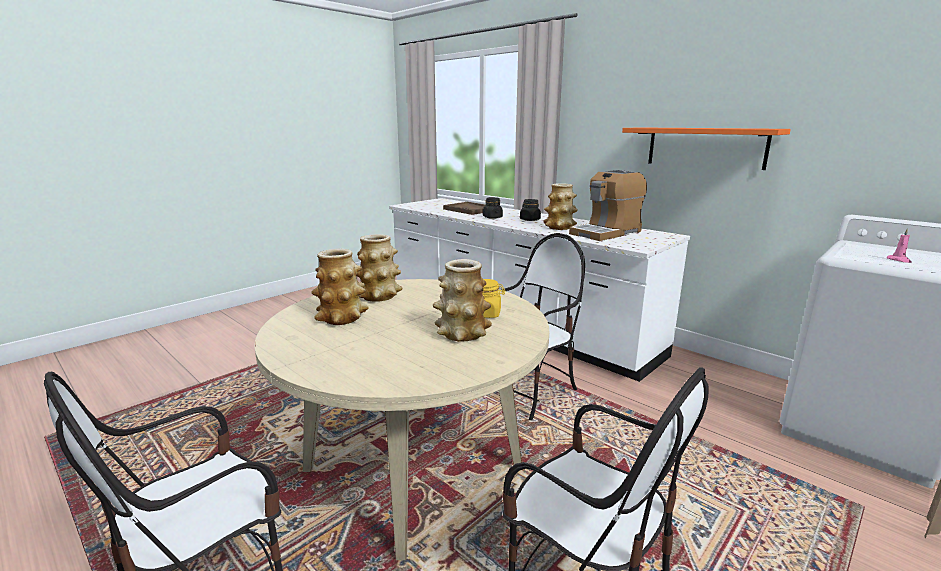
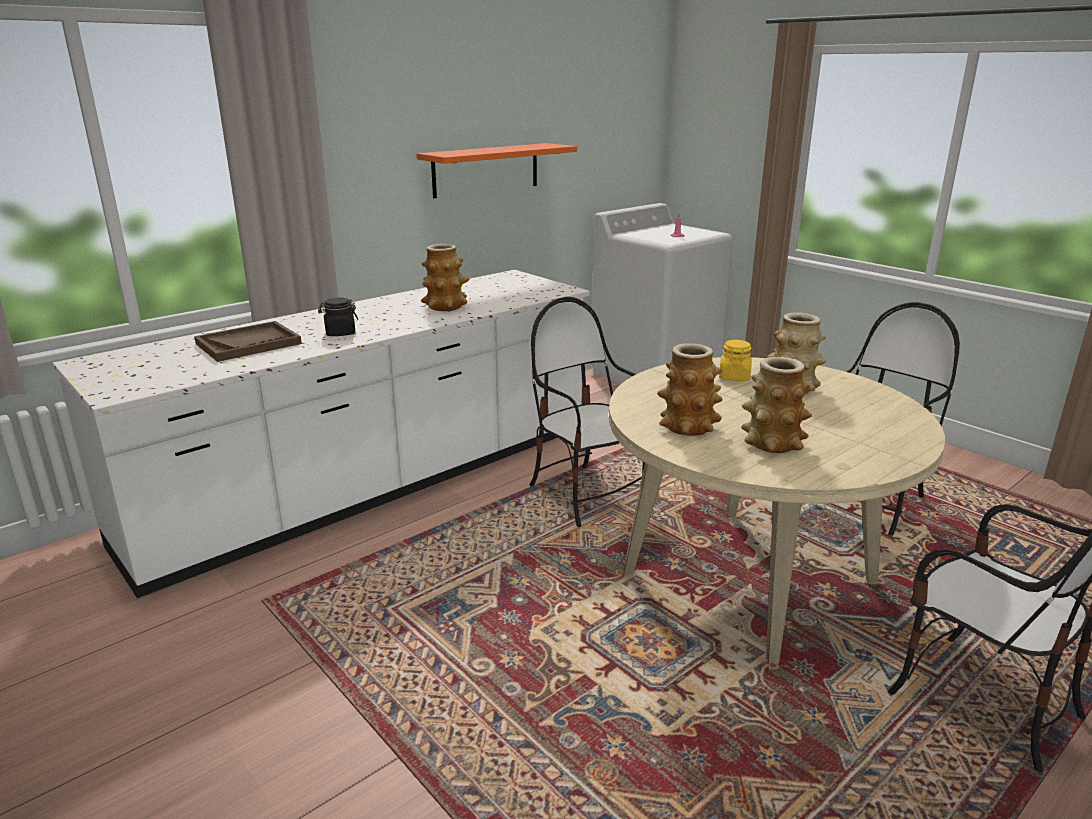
camera: 85 degrees left, 5 degrees up
black jar [520,199,541,221] -> none
coffee machine [569,170,647,241] -> none

